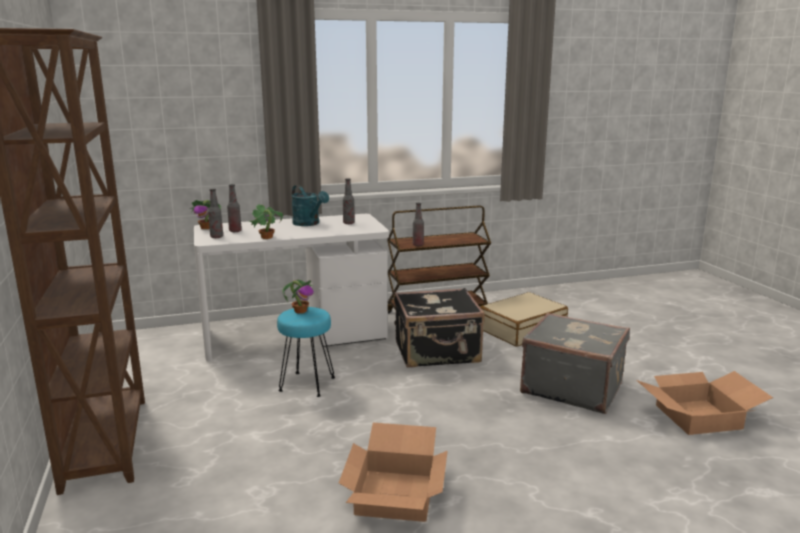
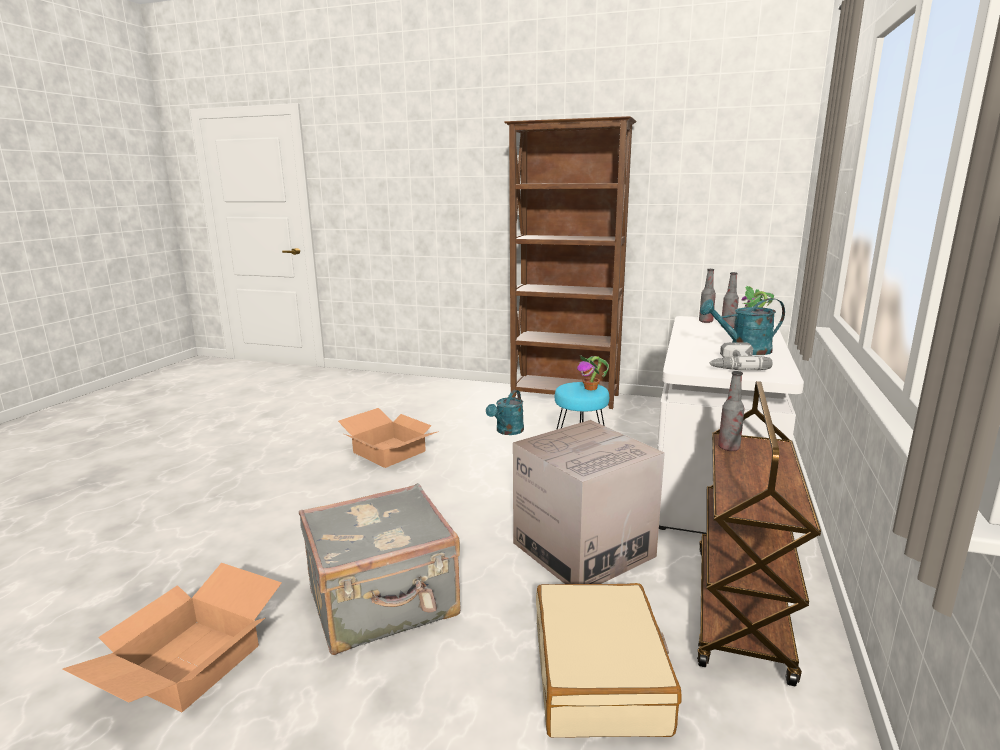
camera: 125 degrees right, 0 degrees up
potted plant [249,204,283,239] -> none
bottle [343,178,355,224] -> power drill [709,342,773,370]
black suitcase [394,288,485,368] -> cardboard box [513,420,665,584]
none -> turquoise watering can [486,390,524,435]

